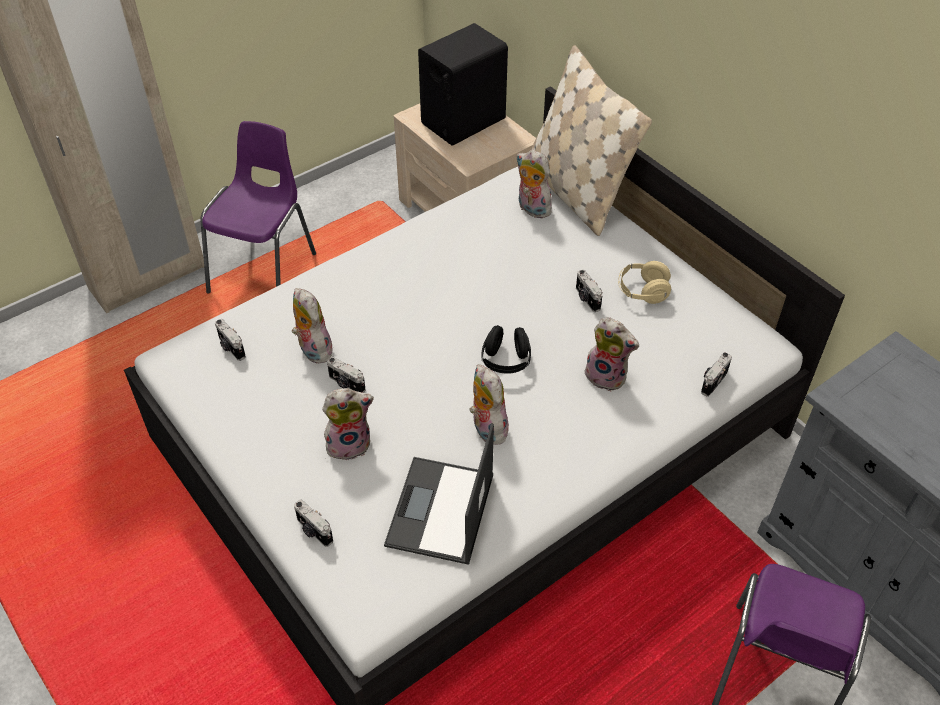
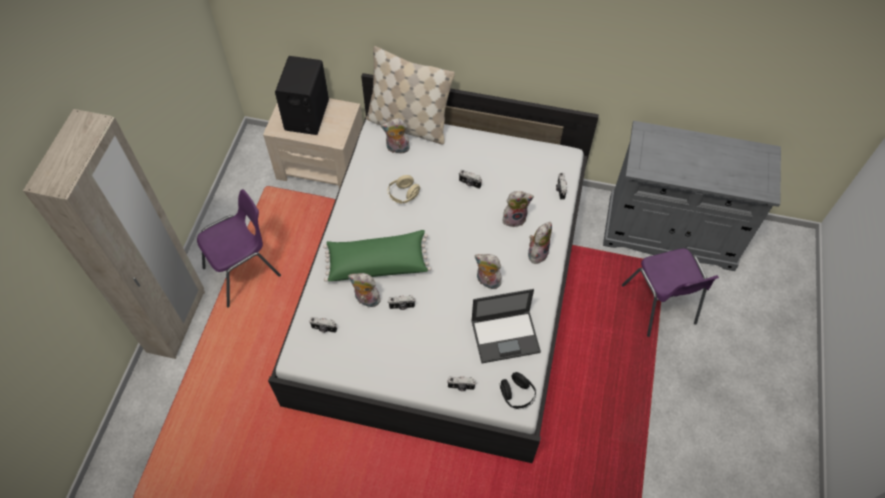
camera: 40 degrees left, 10 degrees up
purple chair [201,121,316,294] -> purple chair turned 75 degrees clockwise [197,189,281,308]
plush toy [322,388,374,460] -> plush toy moved to [528,222,552,264]
laptop [384,423,494,565] -> laptop turned 75 degrees counterclockwise [471,289,541,363]
black headphones [482,325,531,374] -> black headphones moved to [499,372,536,409]
beige headphones [618,261,671,304] -> beige headphones moved to [388,175,420,204]
none -> green pillow [323,230,431,282]

